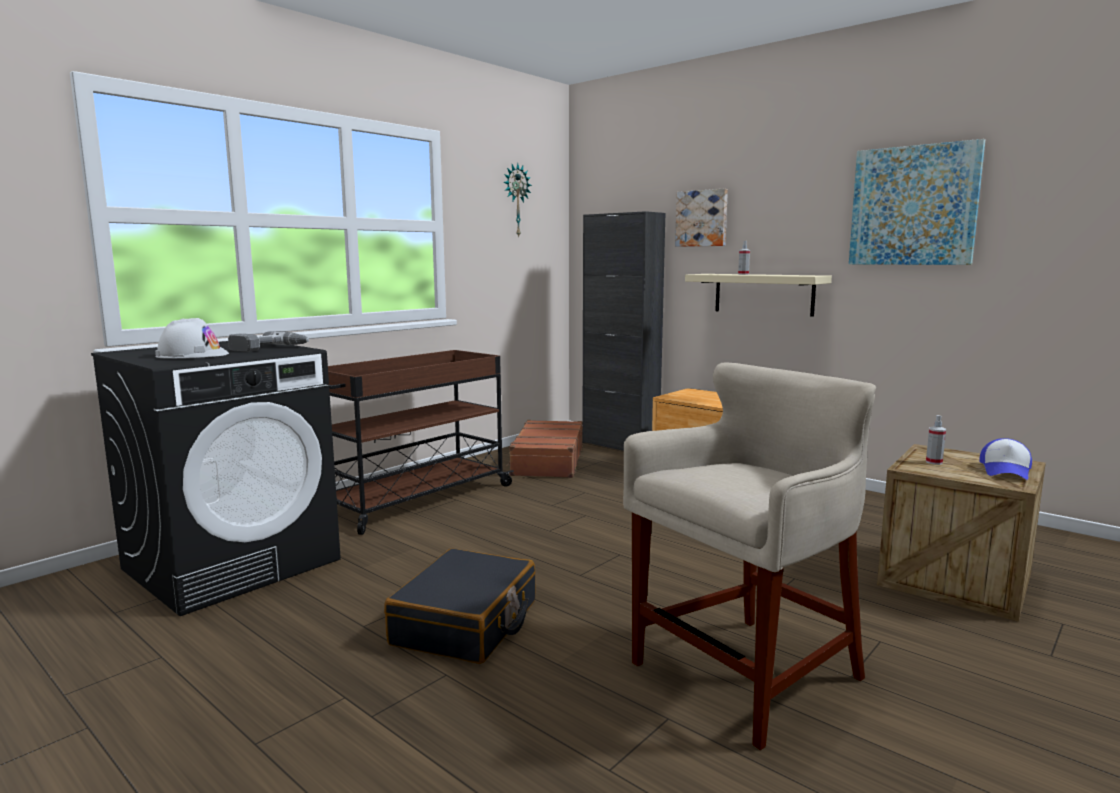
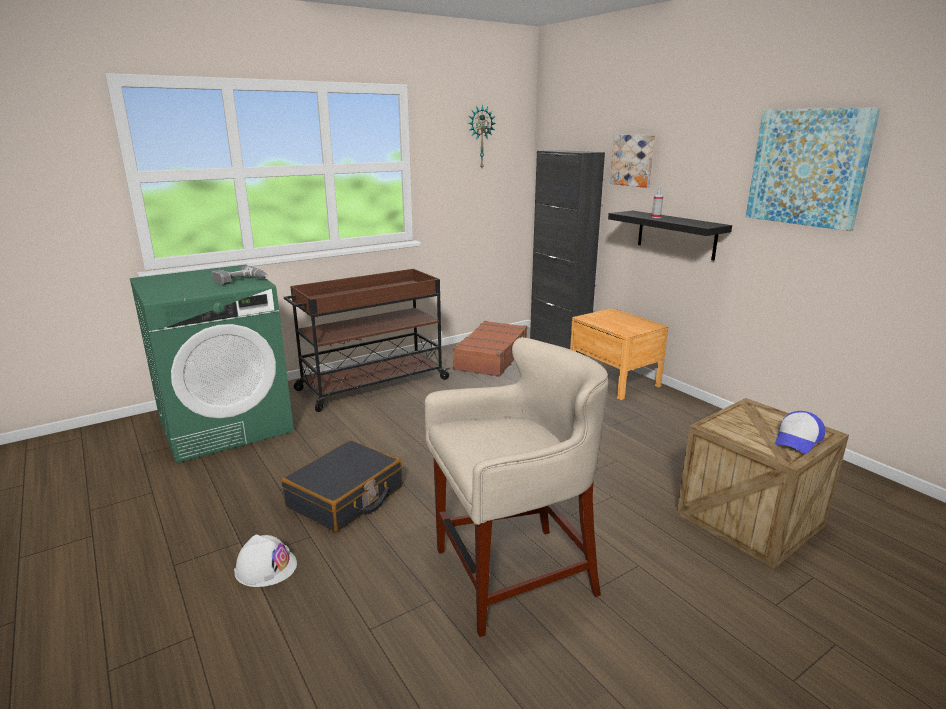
camera: 15 degrees right, 10 degrees up
black washing machine [91,341,341,616] -> green washing machine [130,265,294,463]
white hard hat [155,318,229,359] -> white hard hat moved to [234,534,297,587]
beige shelf [685,274,832,317] -> black shelf [608,211,732,260]
spray bottle [926,415,946,465] -> none

